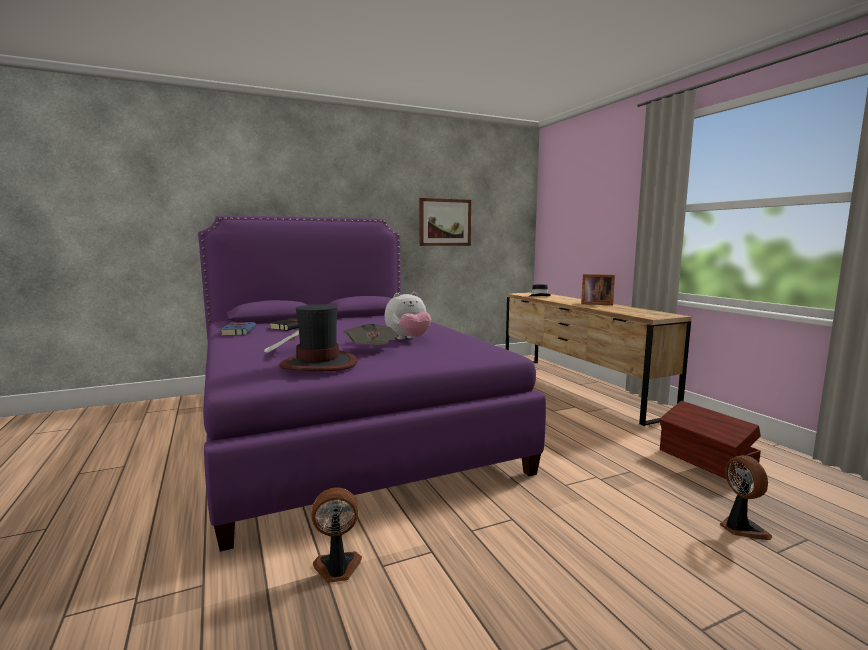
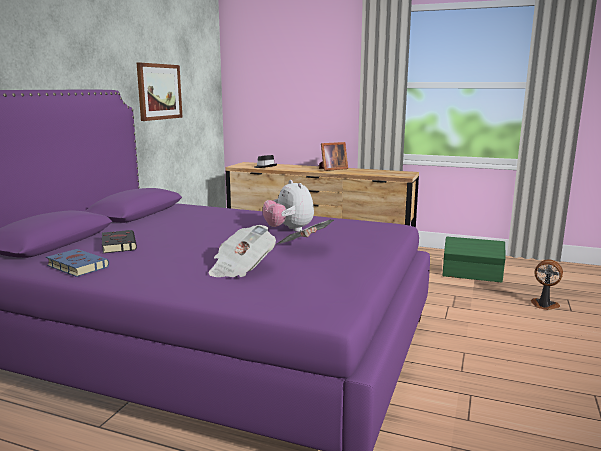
camera: 45 degrees left, 5 degrees up
hat [280,304,358,372] -> none
fan [311,487,362,583] -> none
plush toy [385,292,431,339] -> plush toy turned 135 degrees clockwise [263,180,314,232]
brown storage box [659,401,761,481] -> green storage box [443,237,505,282]

